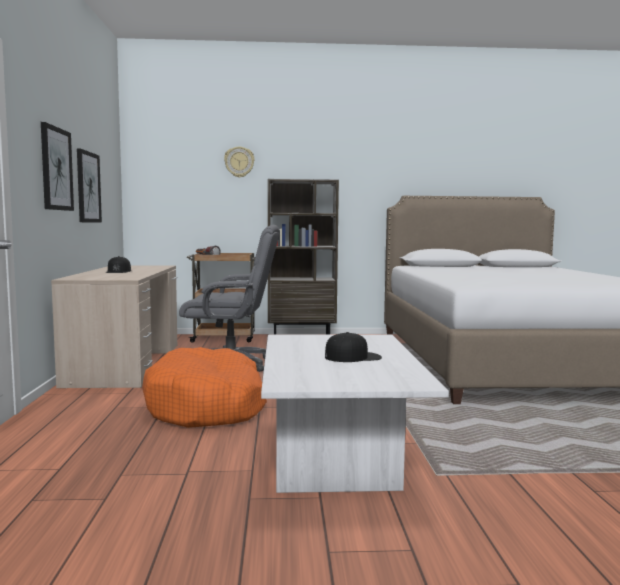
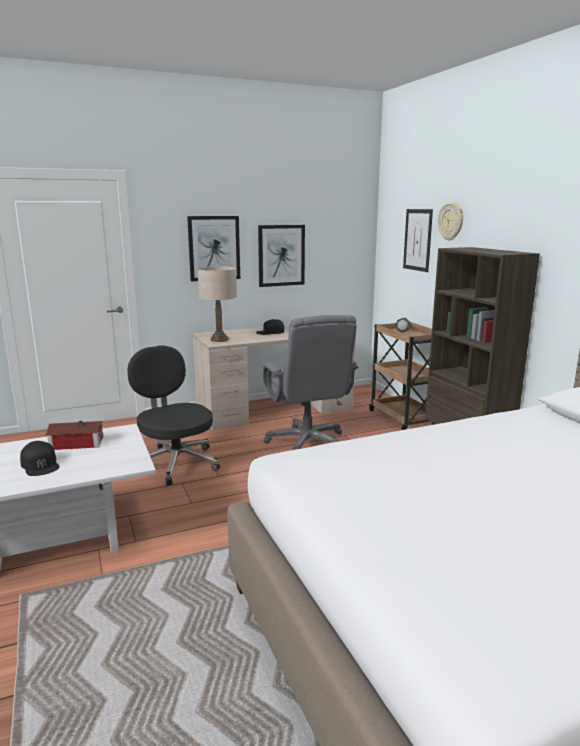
camera: 70 degrees right, 10 degrees up
orange dog bed [142,347,267,428] -> black office chair [127,346,220,486]
none -> toy house [45,421,103,450]
none -> beige table lamp [198,267,237,342]
none -> picture [403,209,433,272]

